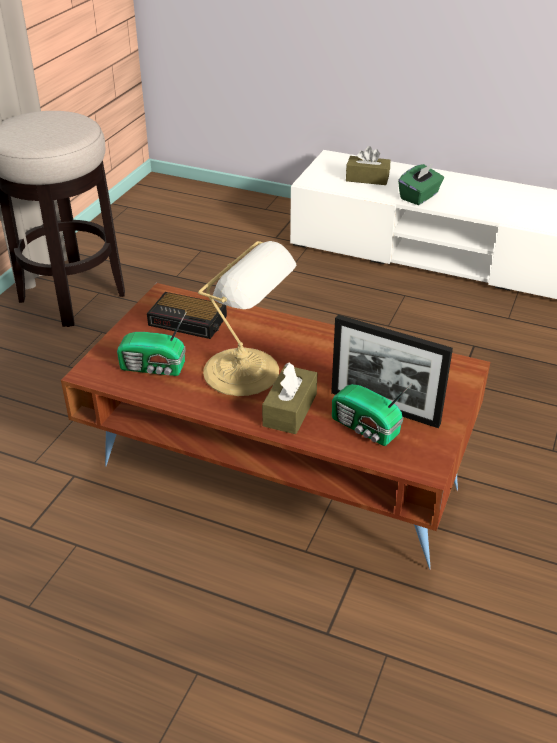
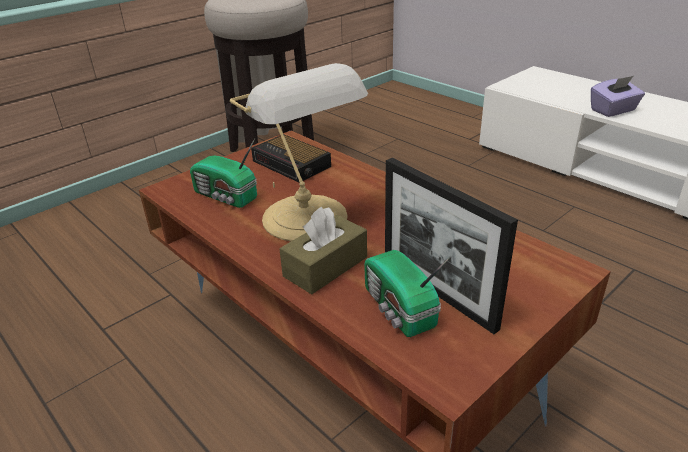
camera: 25 degrees right, 5 degrees down
brown tissue box [346,146,390,185] -> none
green tissue box [398,163,444,205] -> purple tissue box [591,76,645,117]

